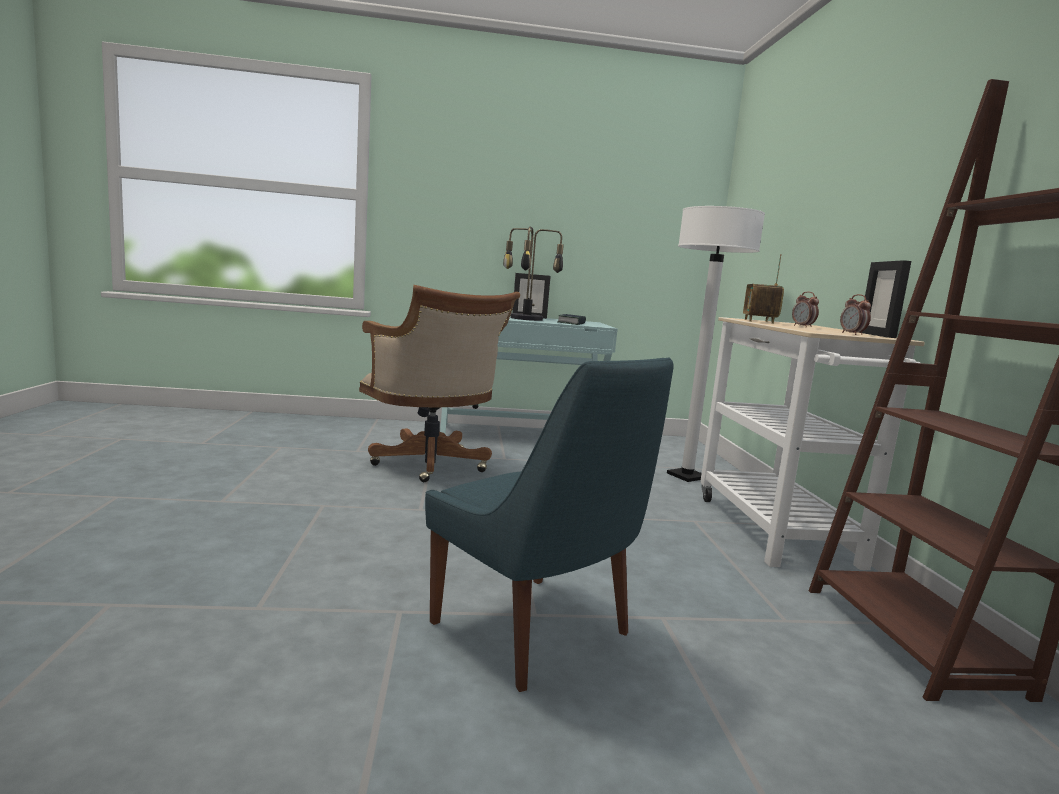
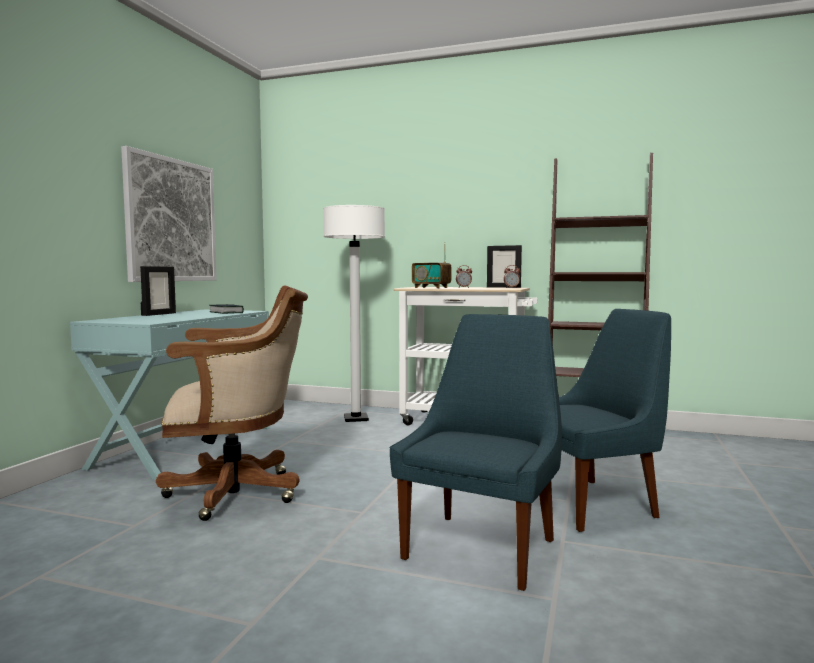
camera: 65 degrees left, 5 degrees down
table lamp [503,226,564,321] -> none
none -> picture [121,146,217,282]
none -> blue chair [390,314,562,591]

